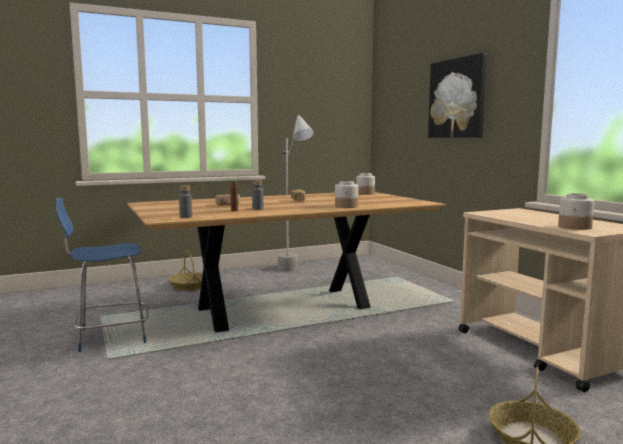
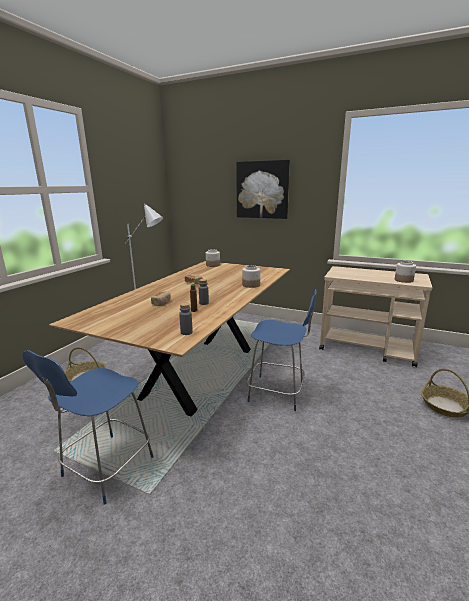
camera: 40 degrees left, 10 degrees up
none -> blue chair [247,289,317,411]

